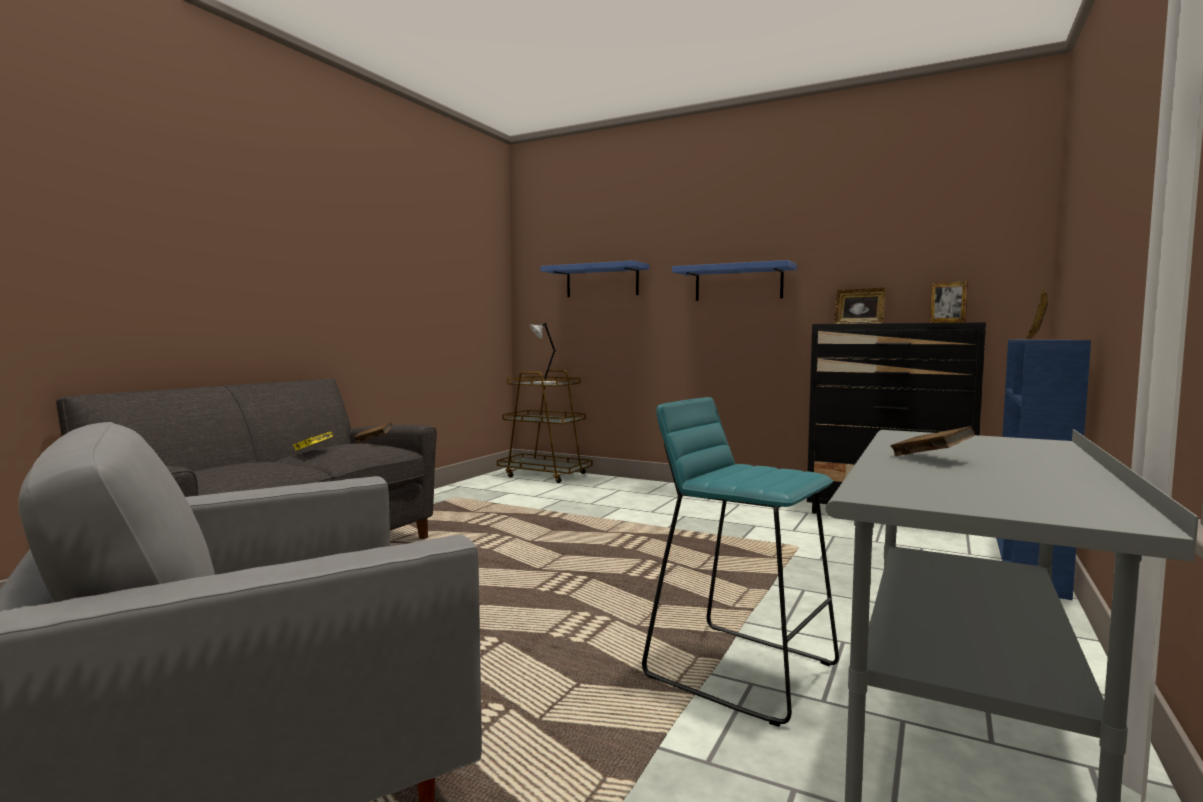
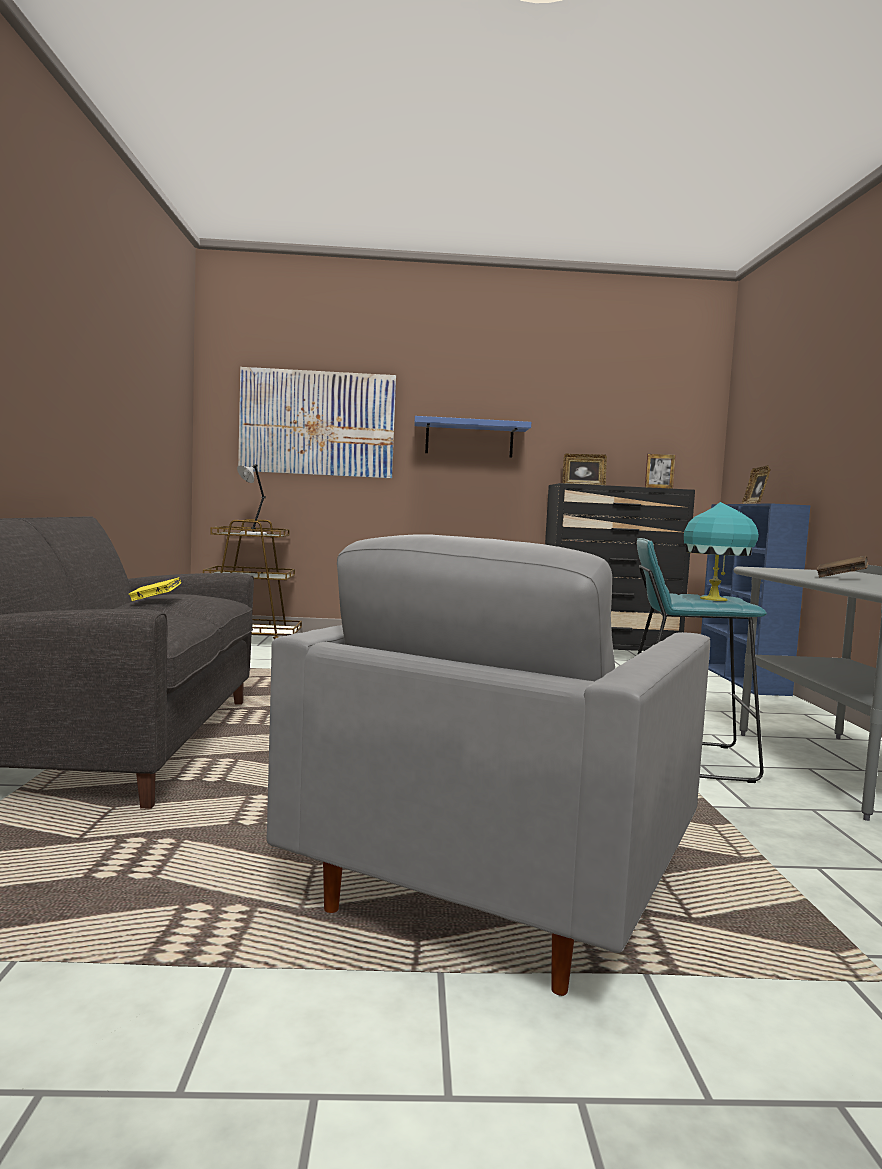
camera: 30 degrees left, 0 degrees up
brown book [353,423,393,443] -> none
blue shelf [540,260,649,297] -> picture [238,367,396,478]
none -> turquoise table lamp [684,502,759,601]

